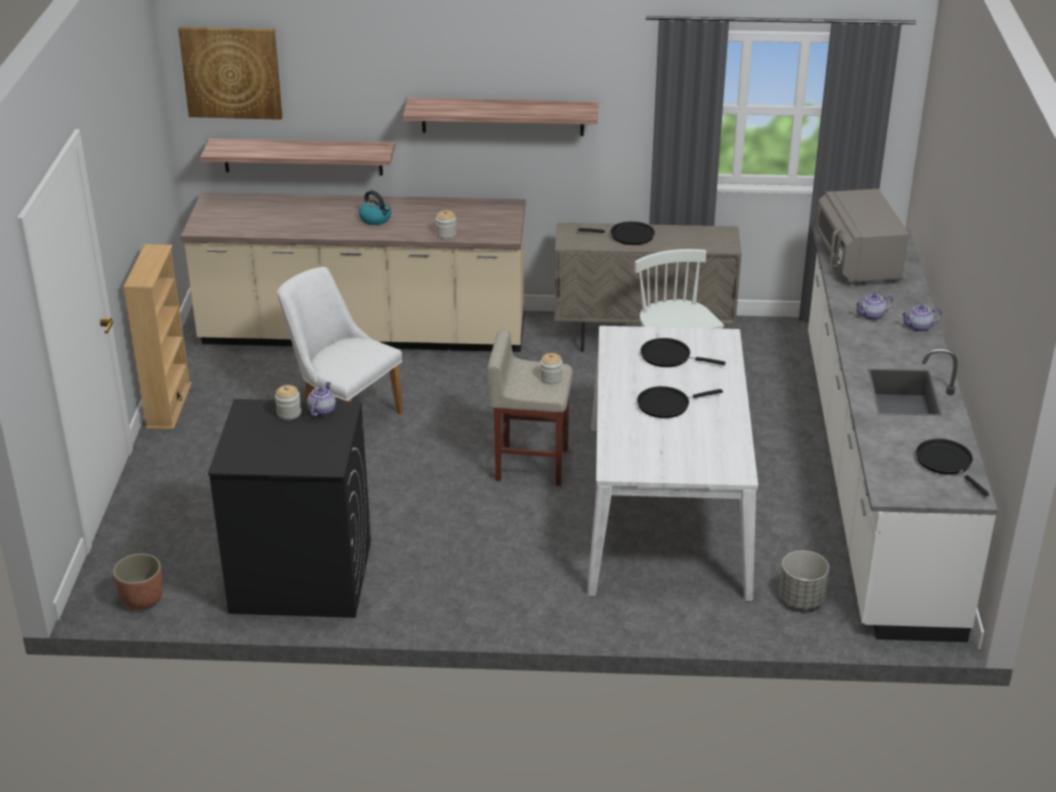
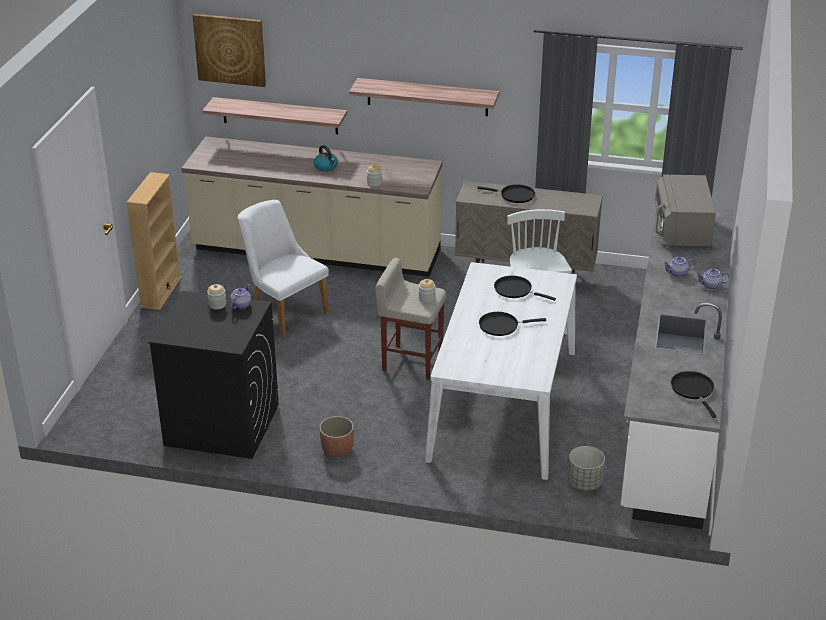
camera: 10 degrees right, 0 degrees up
planter [113,554,163,610] -> planter moved to [319,416,354,458]

